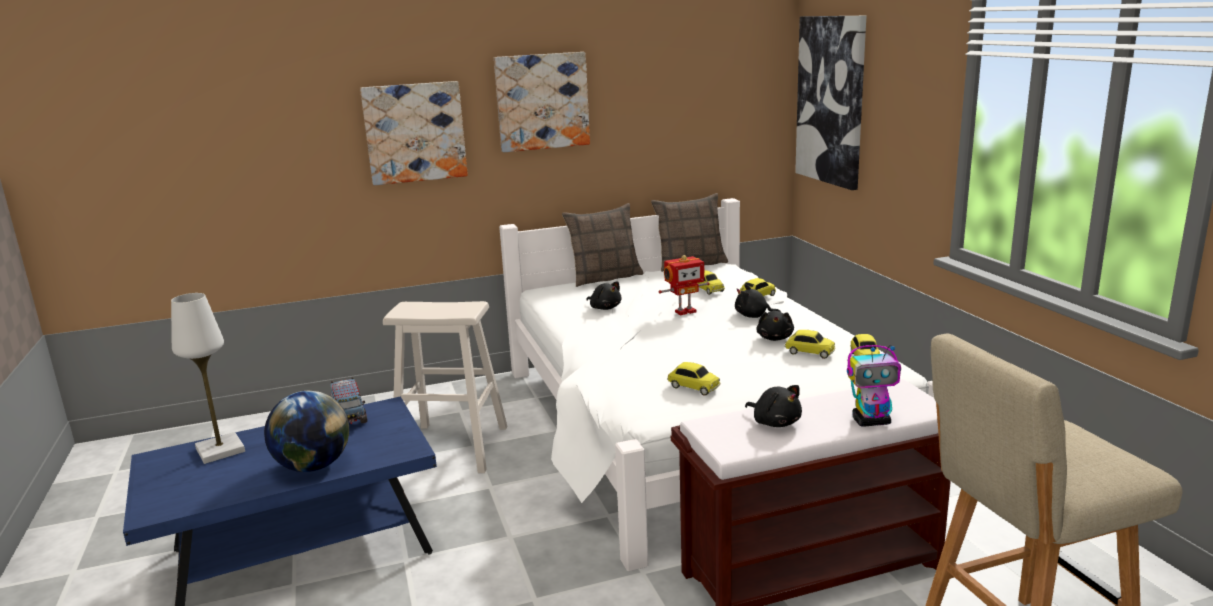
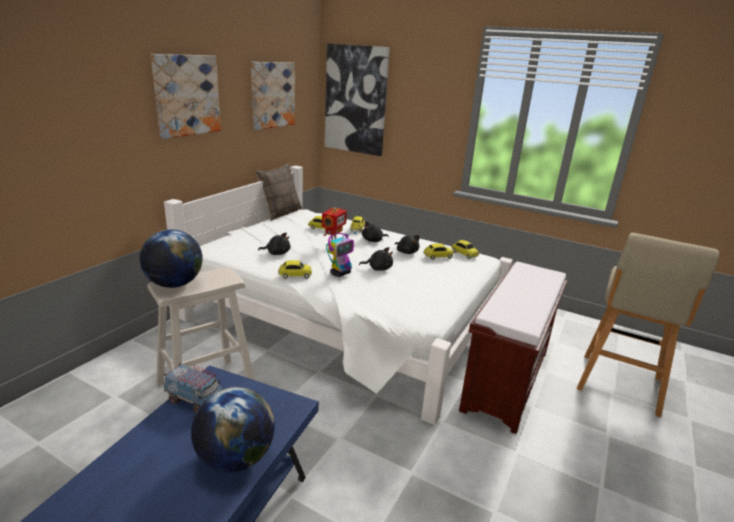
camera: 45 degrees left, 5 degrees up
white table lamp [171,293,245,464] -> none
picture [360,81,468,185] -> picture moved to [251,62,295,130]
pillow [562,203,644,287] -> none
toy car [667,362,720,396] -> toy car moved to [278,260,312,279]
black plush toy [745,385,802,427] -> black plush toy moved to [359,247,393,271]
toy robot [847,345,901,427] -> toy robot moved to [326,231,356,277]
none -> globe [140,229,203,288]

